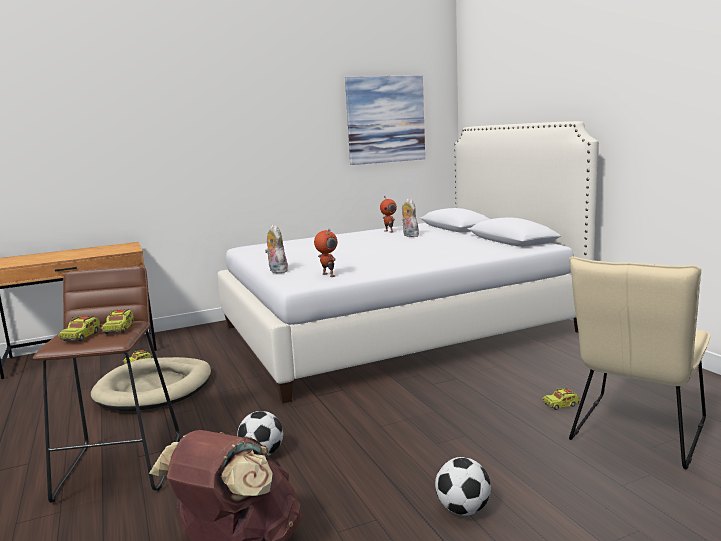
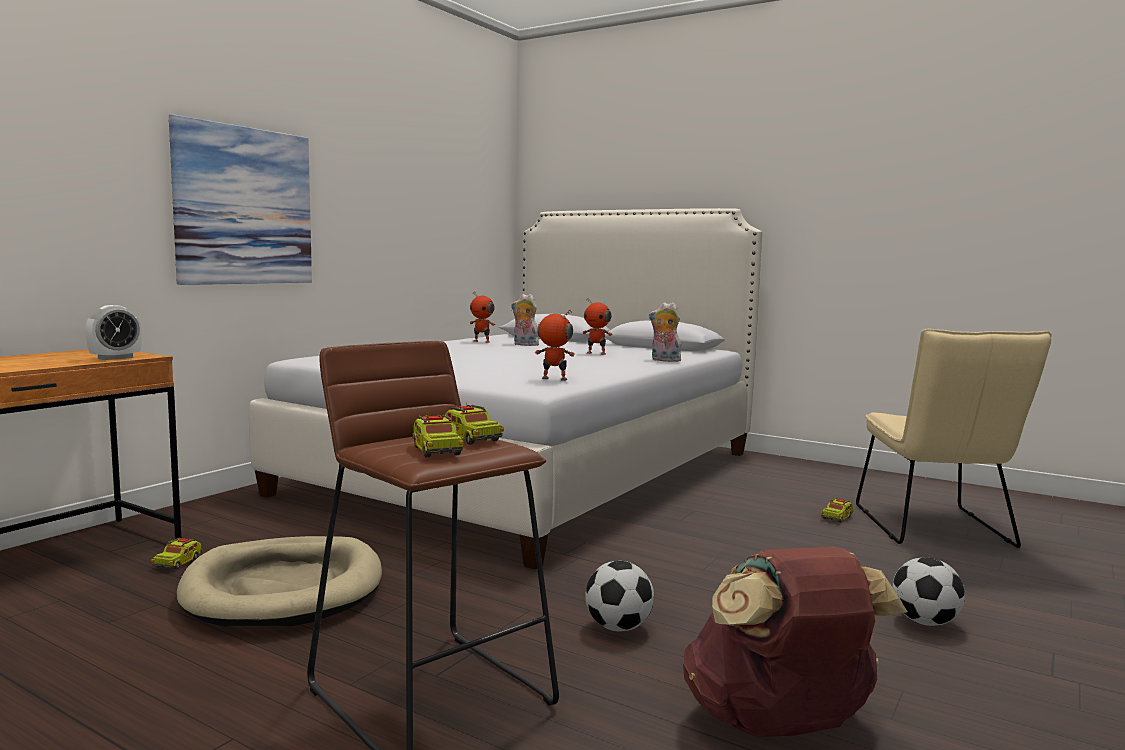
camera: 35 degrees left, 5 degrees down
plush toy [265,225,288,273] -> plush toy moved to [649,302,681,362]
picture [345,75,425,165] -> picture moved to [169,114,312,285]
none -> alarm clock [85,305,142,360]
none -> toy robot [583,298,612,355]

